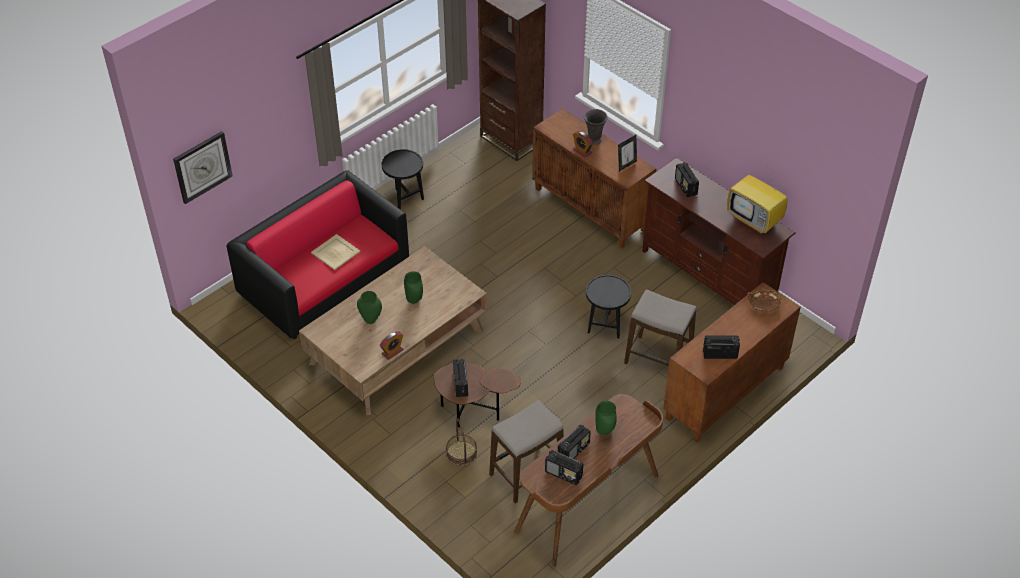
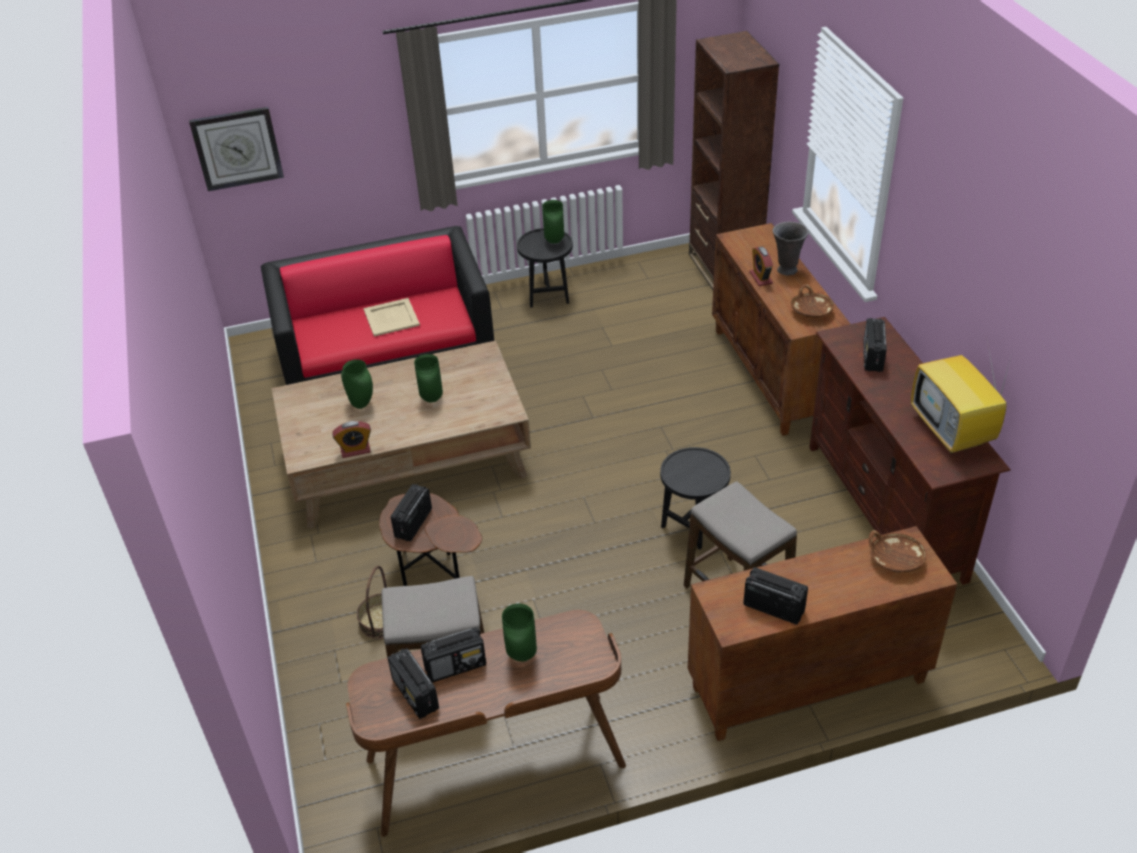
camera: 30 degrees right, 5 degrees down
picture frame [618,135,637,171] -> brown bowl [791,284,834,318]
none -> green vase [542,200,564,244]

